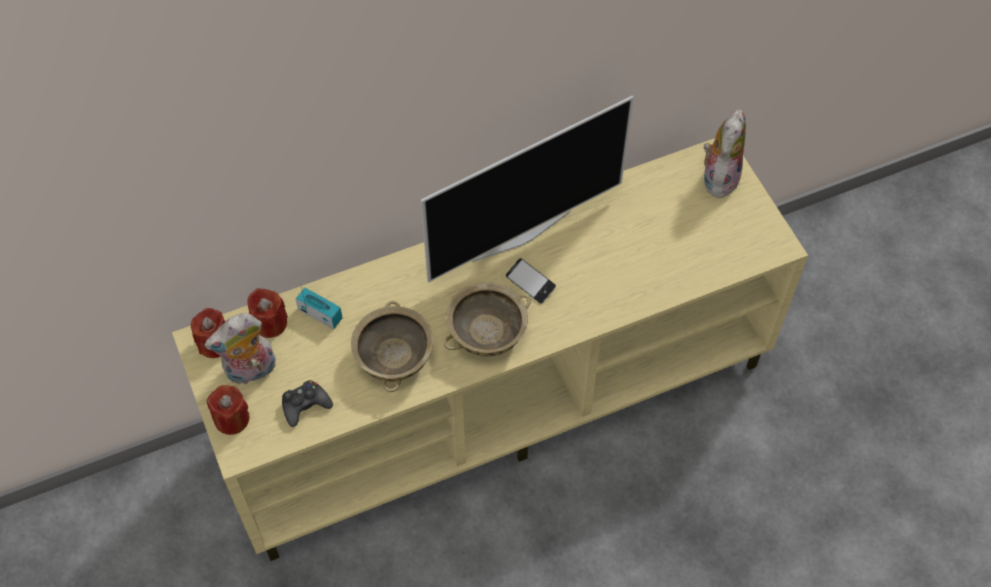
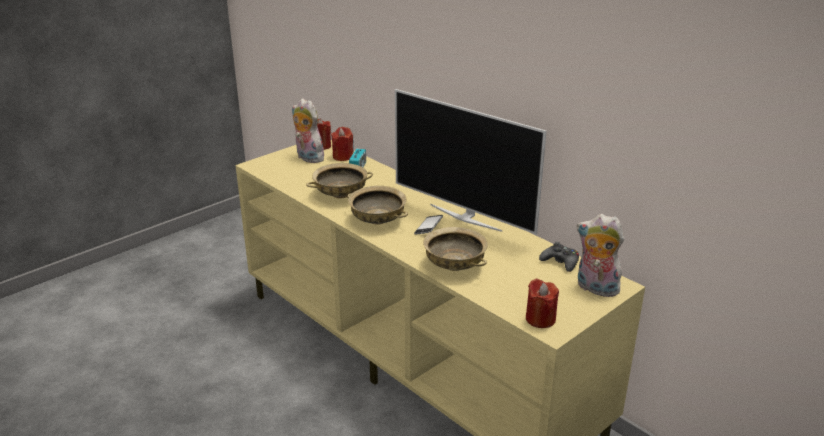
camera: 70 degrees right, 30 degrees down
red candle [207,385,250,435] -> red candle moved to [526,279,559,328]
black game controller [282,380,333,427] -> black game controller moved to [539,242,579,272]
plush toy [704,109,746,199] -> plush toy turned 150 degrees counterclockwise [576,214,625,297]
none -> beige bowl [423,227,488,271]

